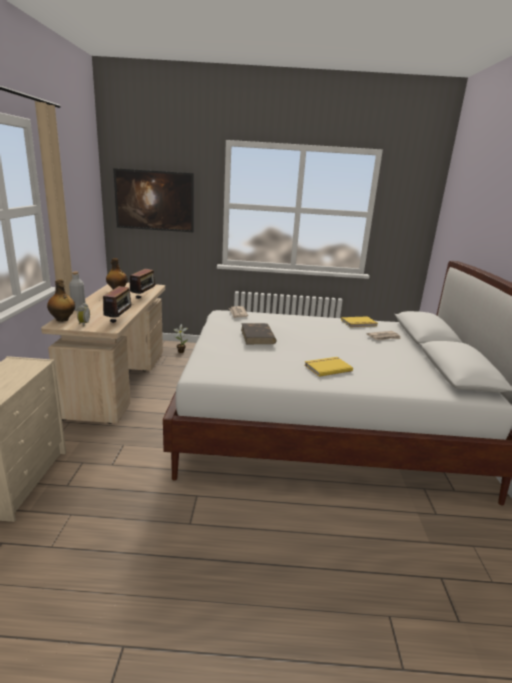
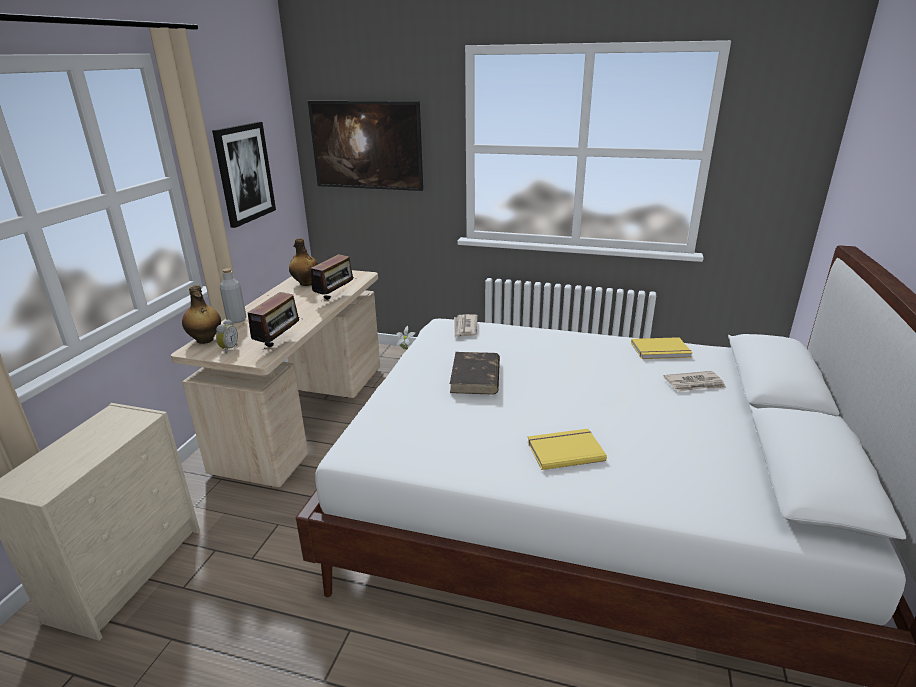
camera: 15 degrees right, 5 degrees up
none -> picture [212,122,276,228]

